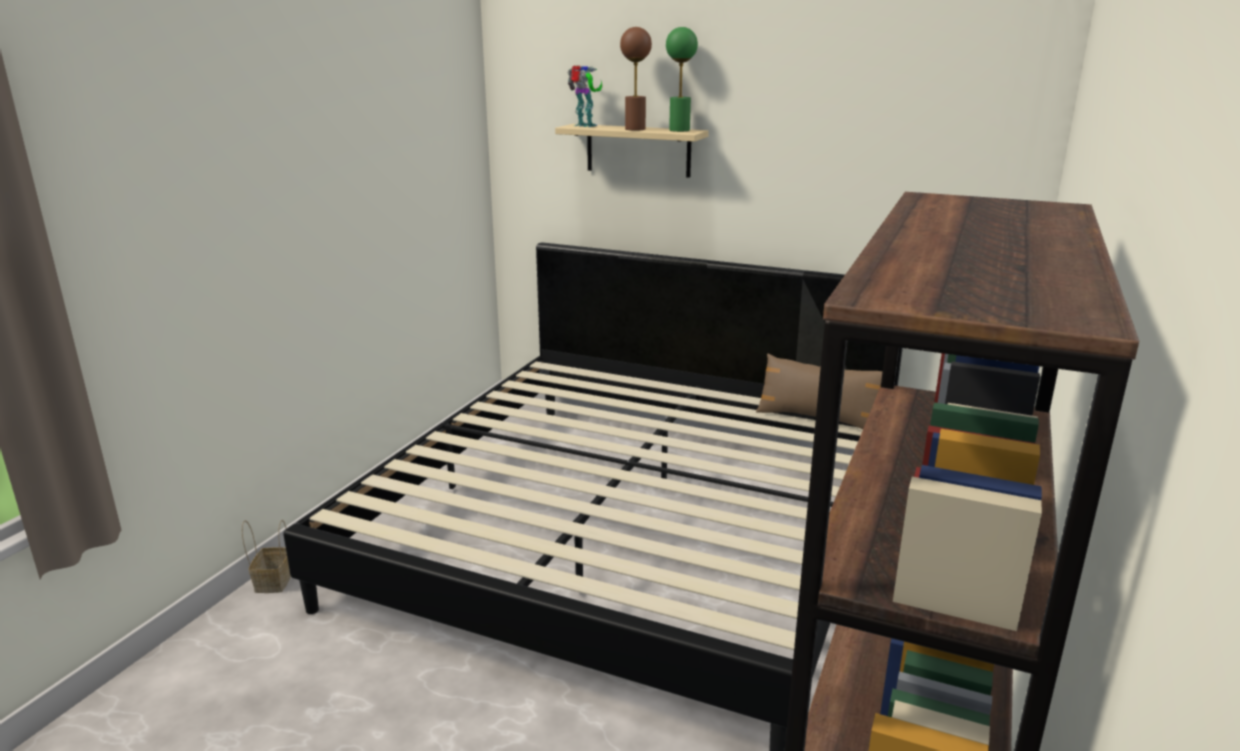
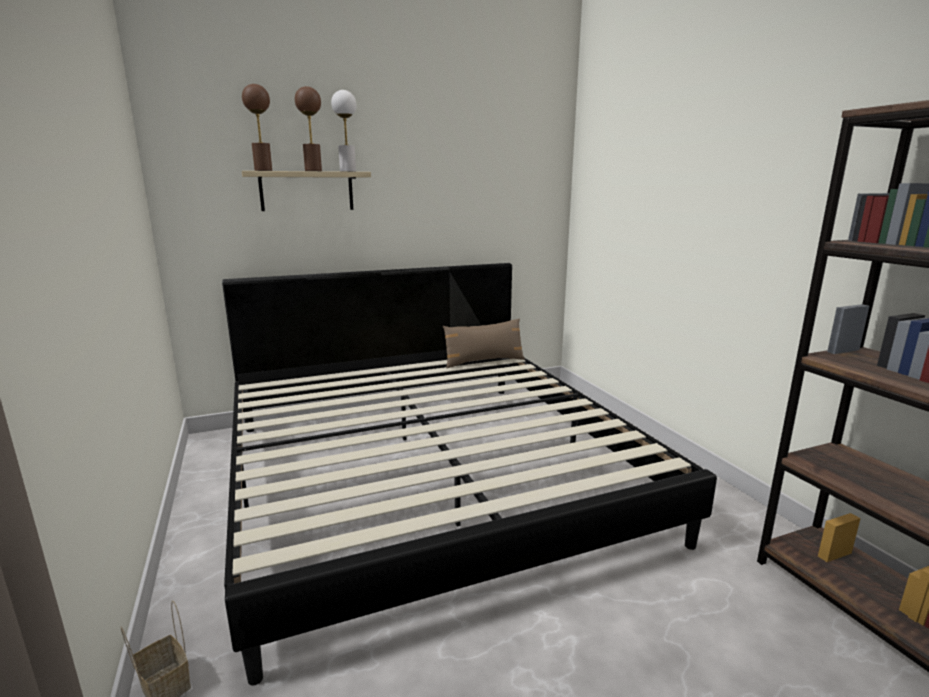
camera: 45 degrees left, 5 degrees down
toy robot [568,65,602,127] -> brown table lamp [242,84,272,171]
green table lamp [666,27,698,132] -> white table lamp [331,90,357,172]

